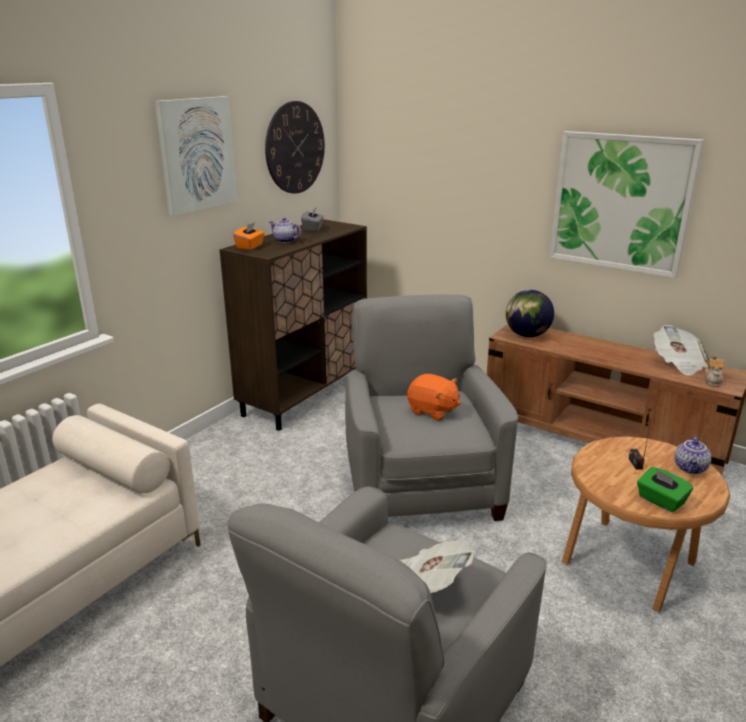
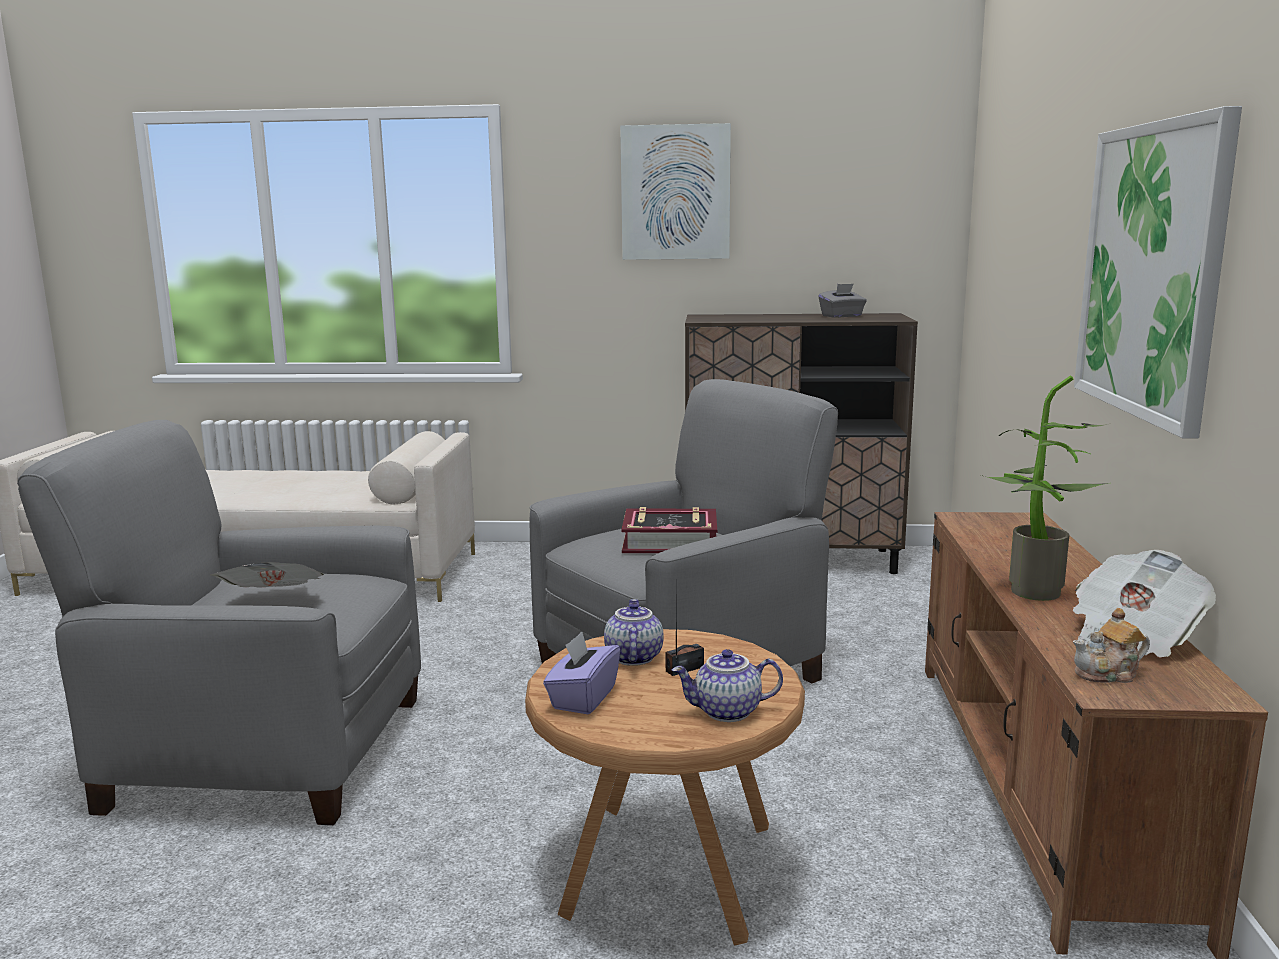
camera: 60 degrees right, 10 degrees down
orange tissue box [233,222,265,250] -> none
wall clock [265,101,325,194] -> none
teapot [269,218,302,243] -> teapot moved to [604,599,664,666]
orange plush toy [407,374,461,421] -> book [621,507,717,553]
globe [506,290,554,337] -> none
green tissue box [637,467,693,512] -> purple tissue box [543,632,620,714]
none -> potted plant [981,375,1111,601]

